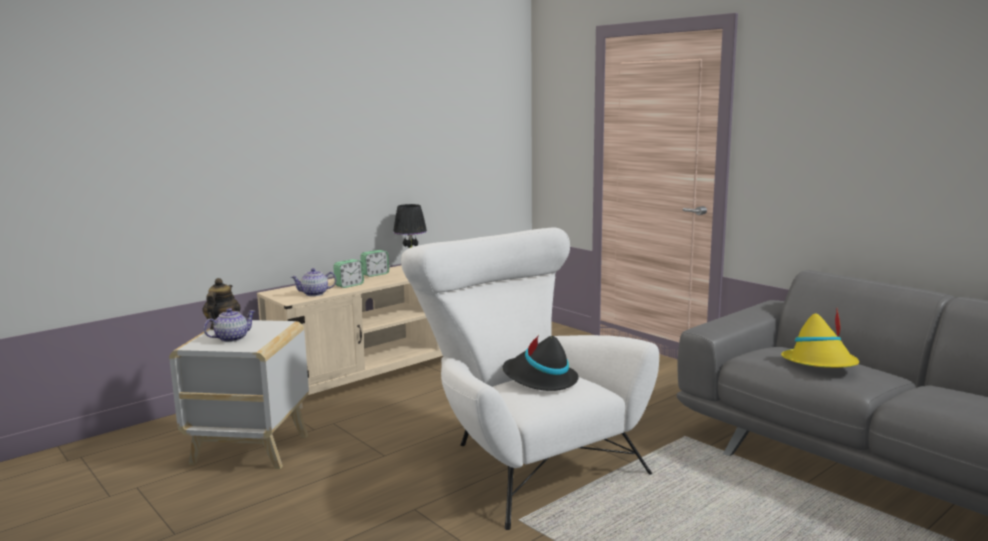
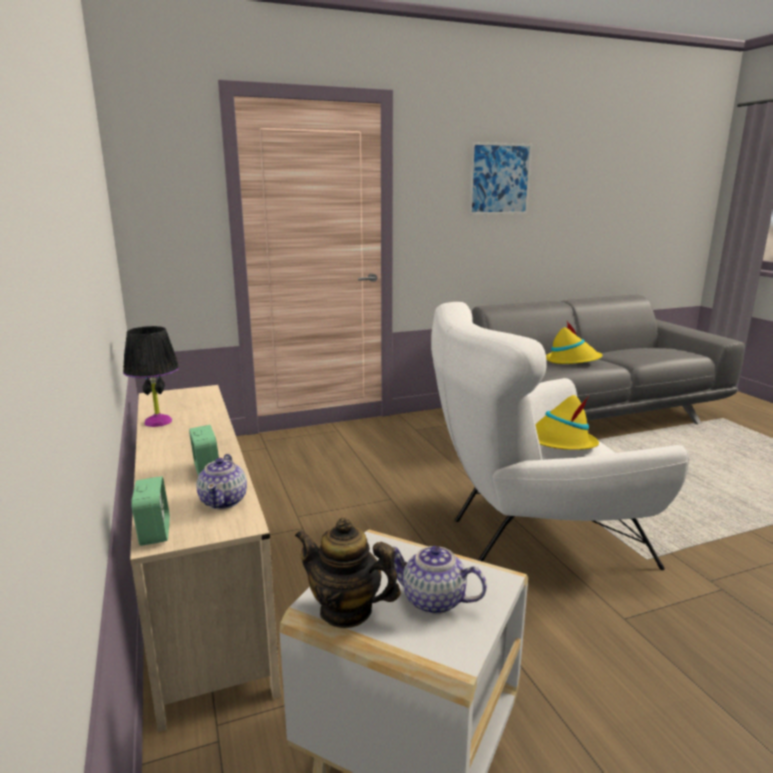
camera: 70 degrees left, 5 degrees up
teapot [204,308,255,342] -> teapot turned 45 degrees counterclockwise [393,546,487,614]
alarm clock [360,250,389,277] -> alarm clock moved to [131,476,170,546]
black hat [503,335,579,391] -> yellow hat [535,395,599,450]
none -> picture [469,142,532,215]

